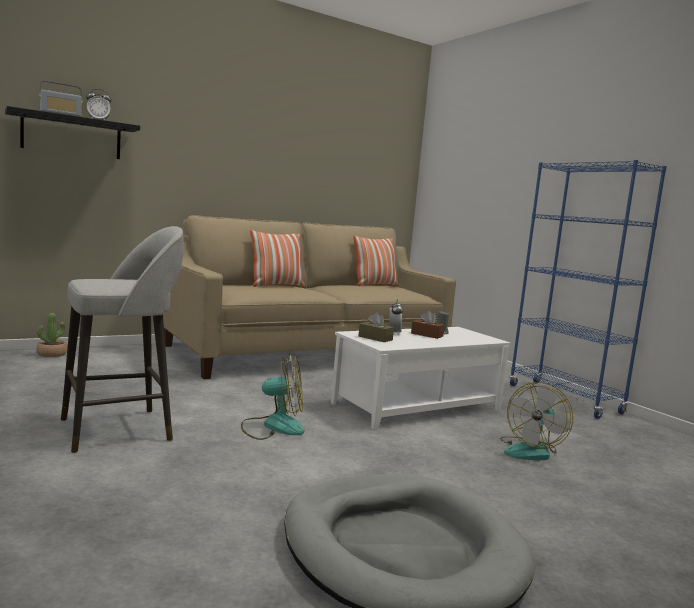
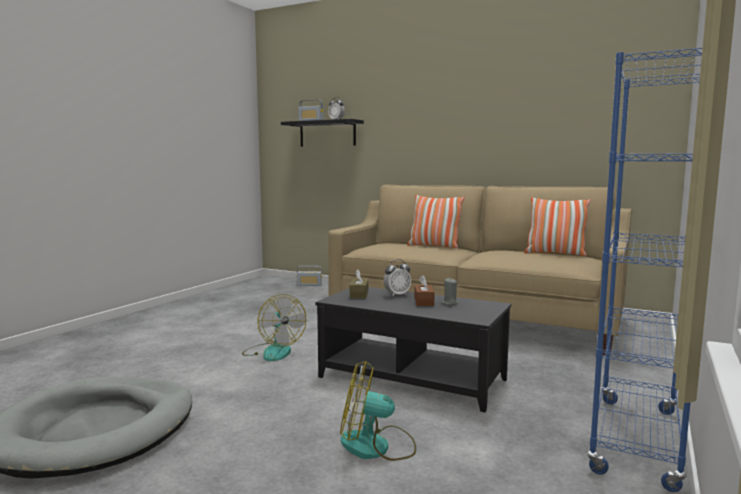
camera: 60 degrees right, 0 degrees up
potted plant [36,313,68,357] -> radio [297,266,322,286]
grey stool [61,226,184,453] -> none
white coffee table [331,327,510,430] -> black coffee table [315,287,511,412]

